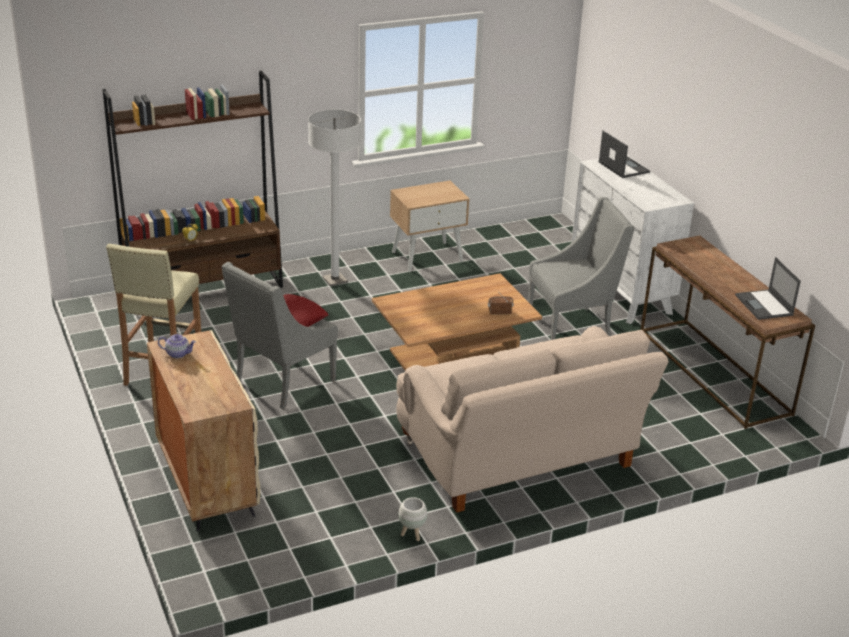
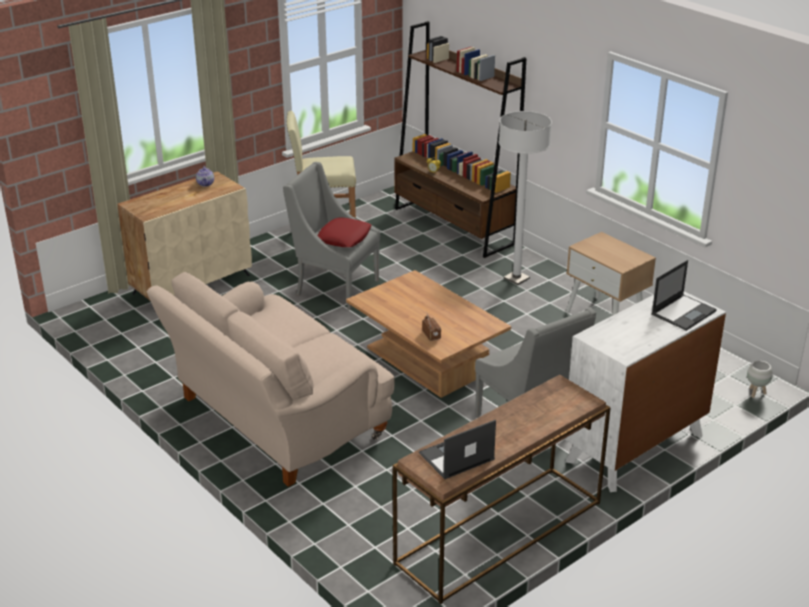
camera: 75 degrees right, 0 degrees up
white planter [399,497,427,541] -> white planter moved to [747,361,773,398]

